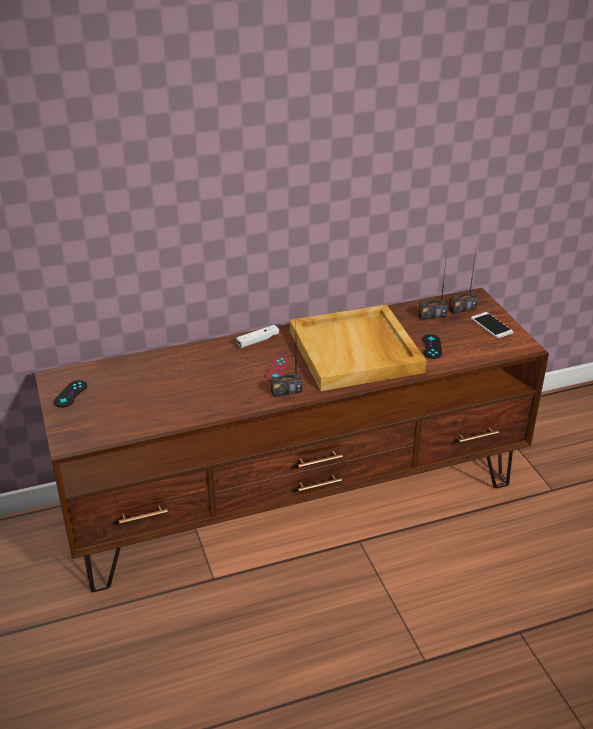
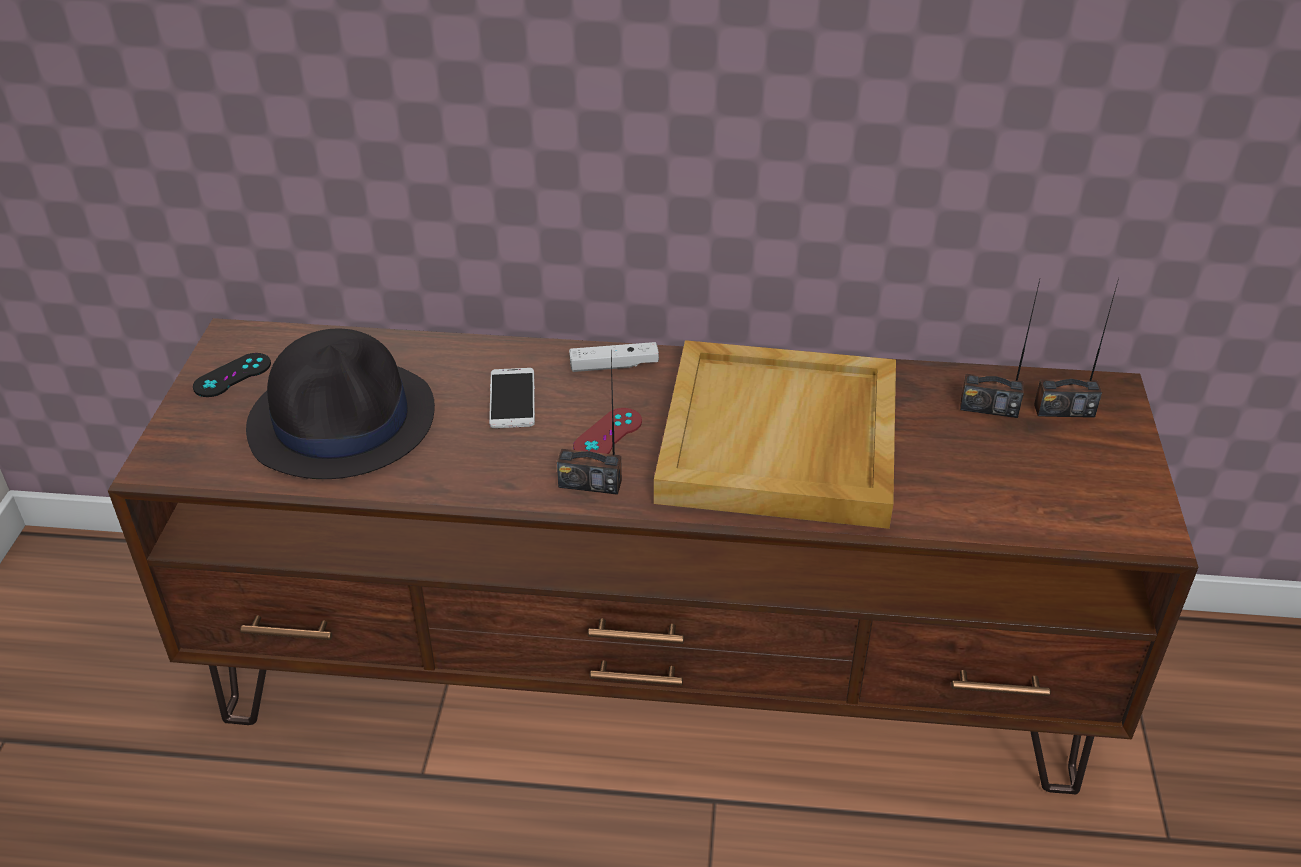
camera: 25 degrees right, 5 degrees up
black game controller [422,334,442,359] -> none
phone [471,312,514,338] -> phone moved to [489,368,535,428]
none -> black hat [246,328,435,479]

